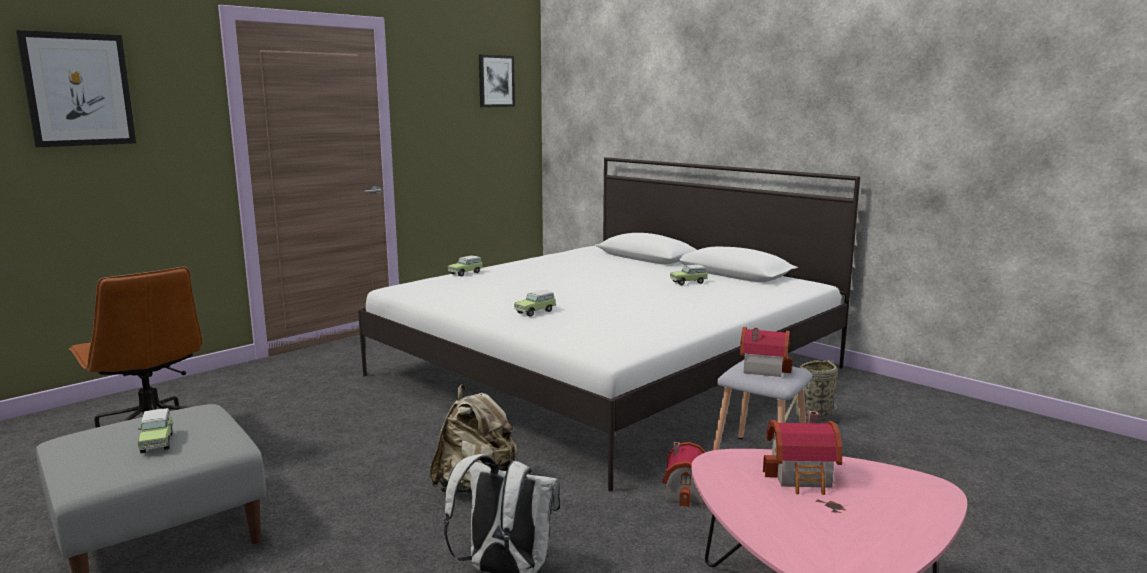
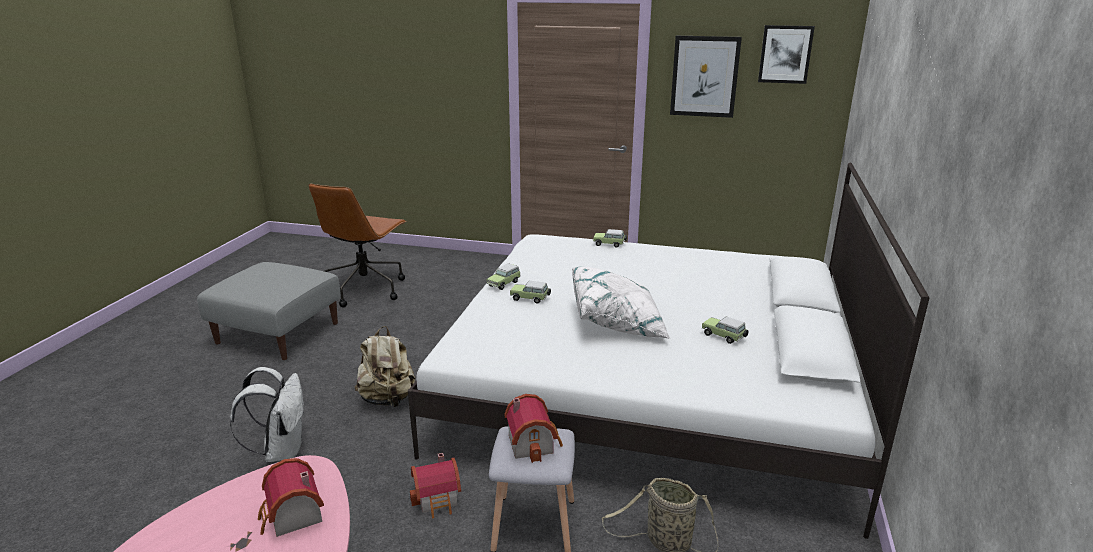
camera: 60 degrees right, 10 degrees up
picture [16,30,136,147] -> picture moved to [670,36,742,118]
toy car [138,408,173,454] -> toy car moved to [487,263,521,290]
none -> white pillow [572,267,670,339]

